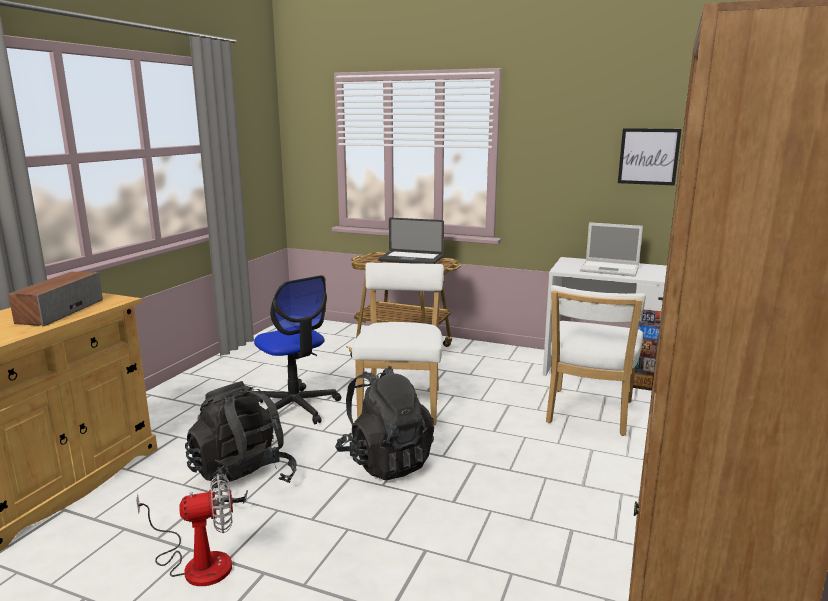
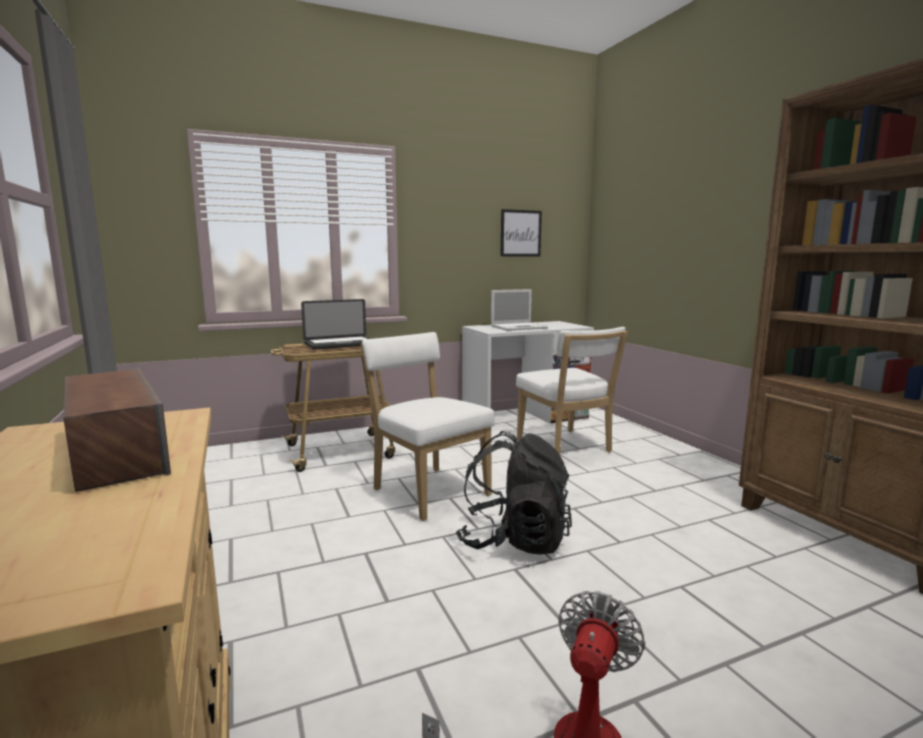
camera: 45 degrees left, 5 degrees down
black backpack [185,381,297,504] -> none
office chair [254,275,341,424] -> none

